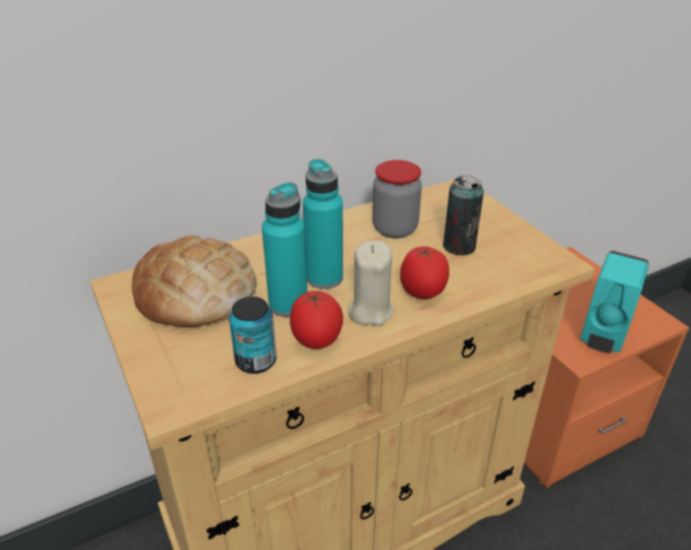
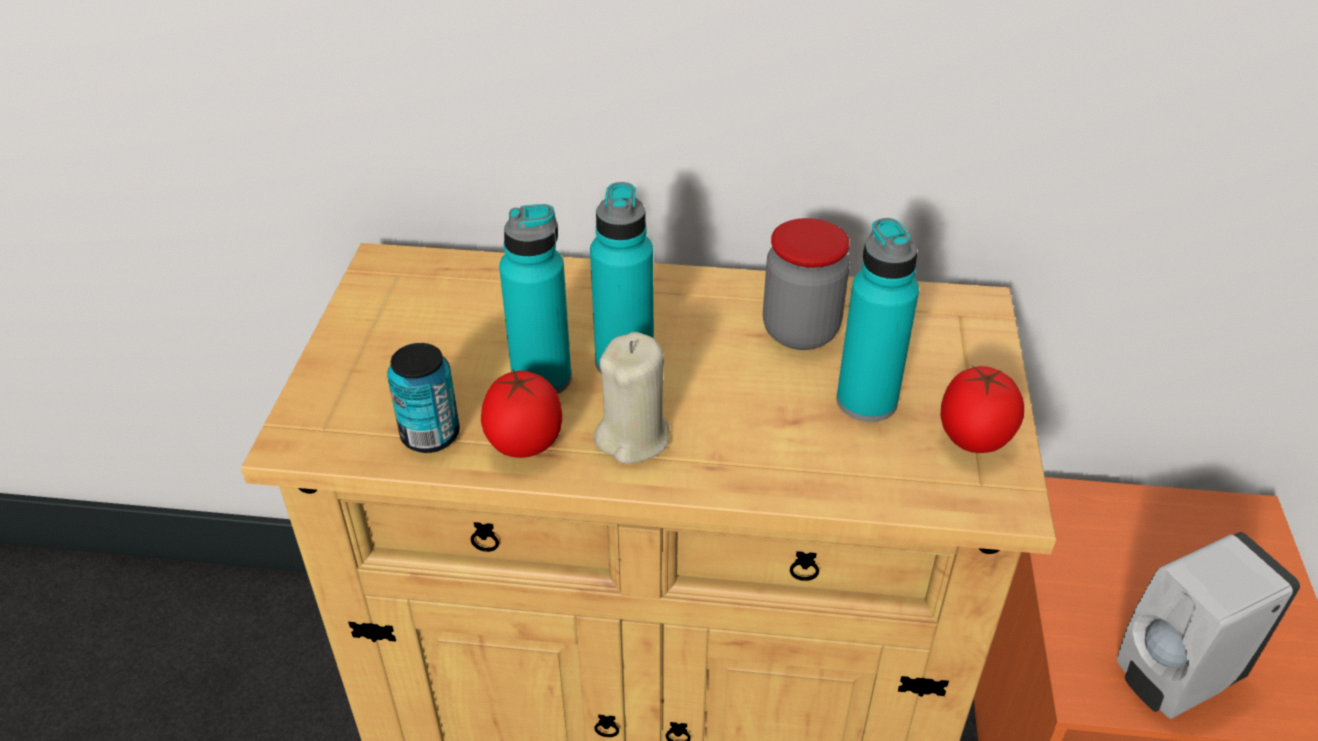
camera: 35 degrees right, 5 degrees up
bread [132,235,256,327] -> none
tomato [400,246,449,299] -> tomato moved to [941,366,1024,453]
can [443,175,484,256] -> turquoise bottle [836,218,919,422]
turquoise soap dispenser [581,251,649,353] -> white soap dispenser [1117,532,1300,719]

